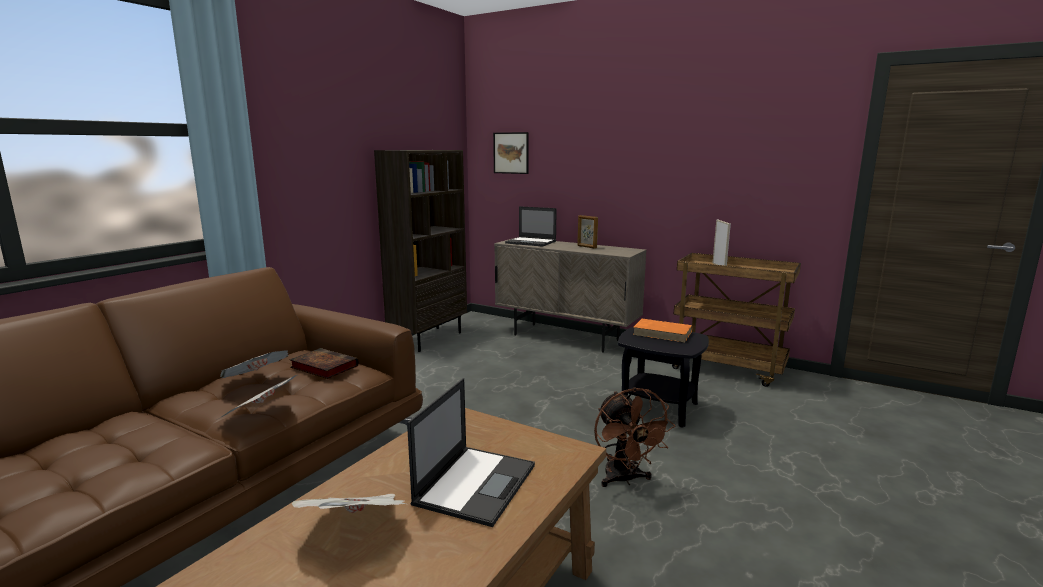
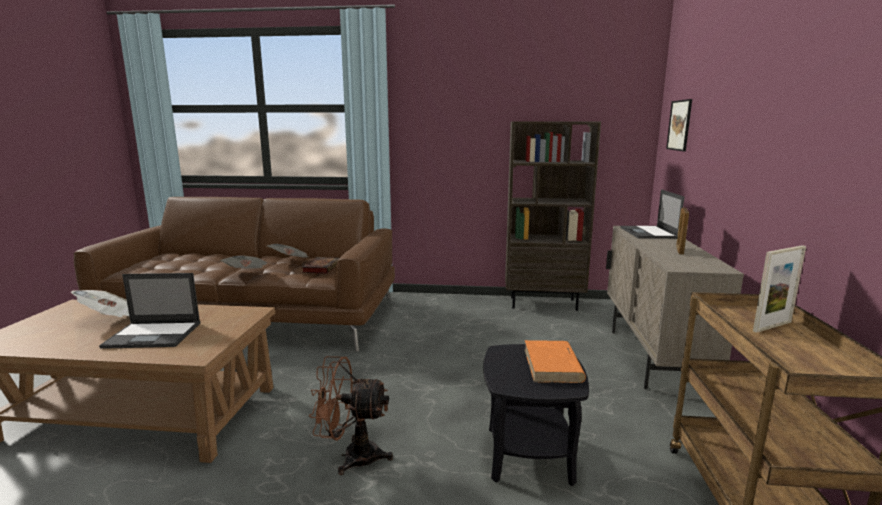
camera: 65 degrees right, 0 degrees up
brown fan [594,387,675,487] -> brown fan turned 45 degrees clockwise [309,356,393,475]

